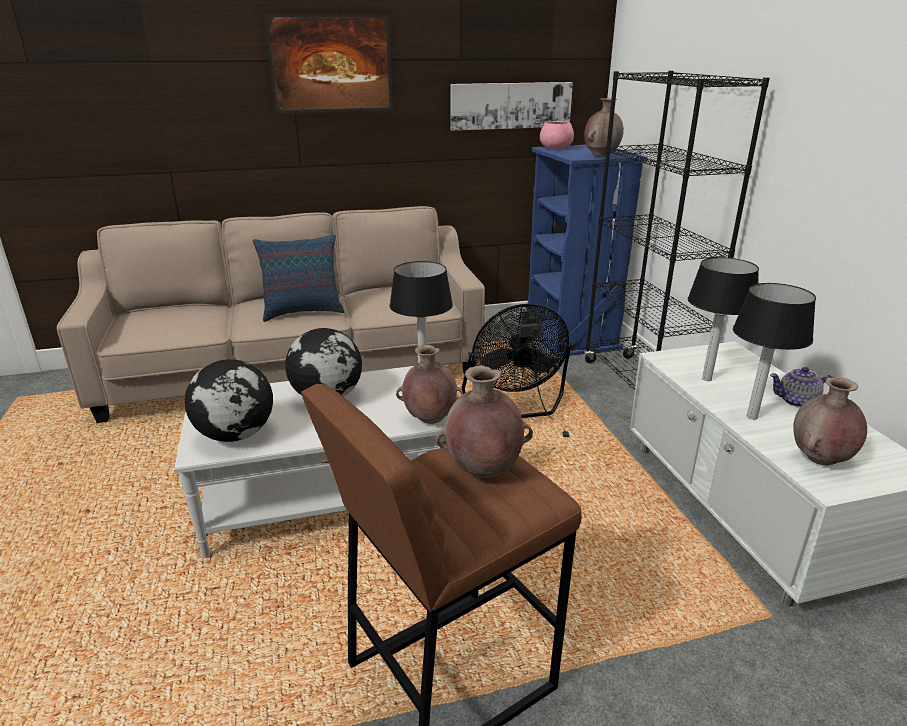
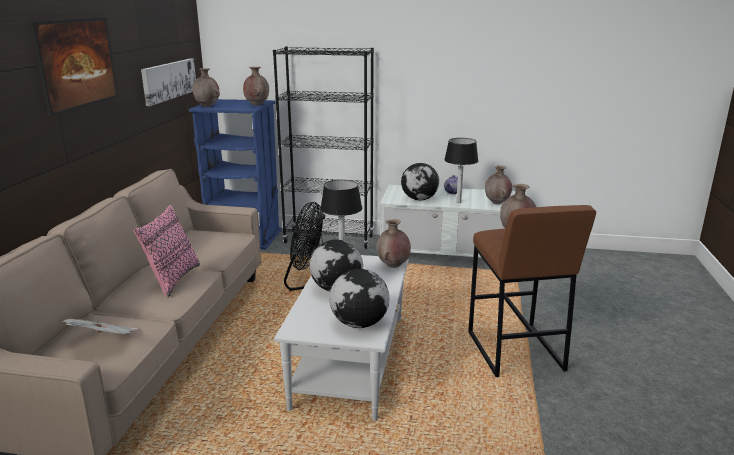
camera: 65 degrees left, 5 degrees down
blue pillow [253,235,344,322] -> pink pillow [134,205,200,297]
pink bowl [540,121,574,149] -> brown vase [192,68,220,107]
table lamp [688,257,759,381] -> globe [401,163,439,200]
none -> newspaper [62,319,138,334]

